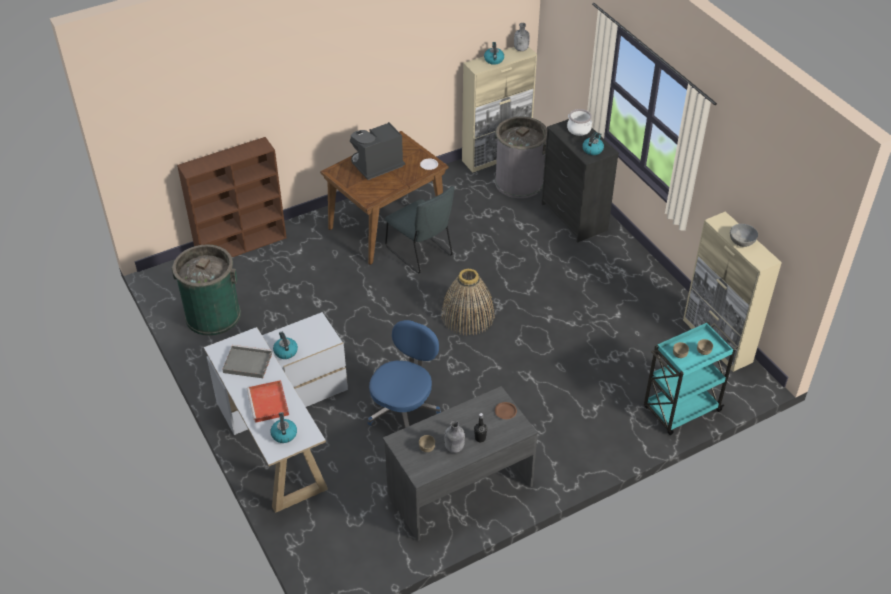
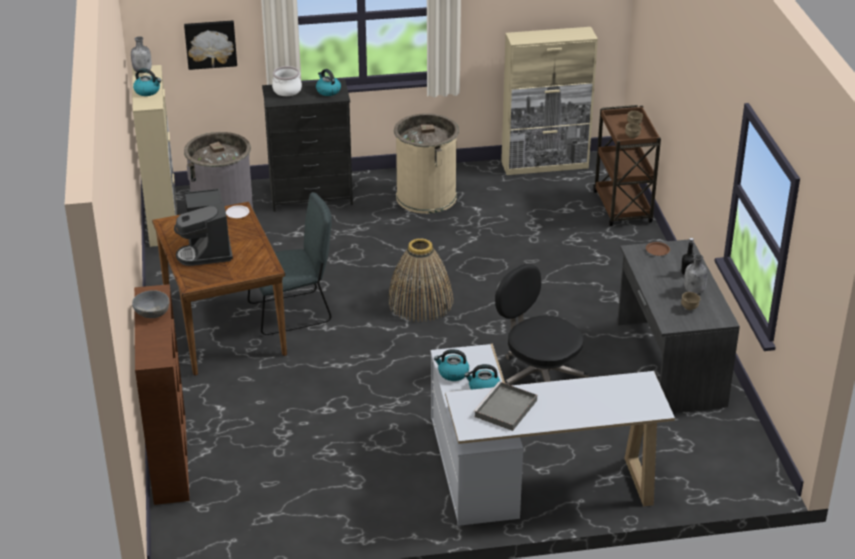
camera: 70 degrees left, 10 degrees down
green trash can [171,244,241,336] -> none
red tray [247,380,289,423] -> none
kettle [270,412,297,443] -> kettle moved to [434,349,469,381]
blue office chair [368,320,441,428] -> black office chair [495,263,589,385]
turquoise cart [644,322,738,435] -> brown cart [593,105,661,226]
grey bowl [730,224,758,247] -> grey bowl moved to [132,291,169,318]
none -> picture [184,20,237,70]
none -> beige trash can [394,113,459,214]

